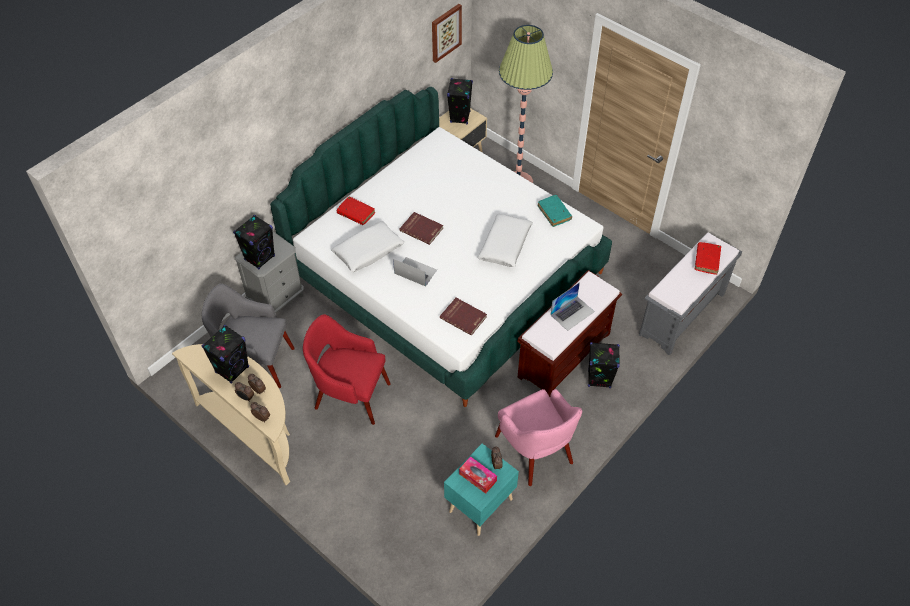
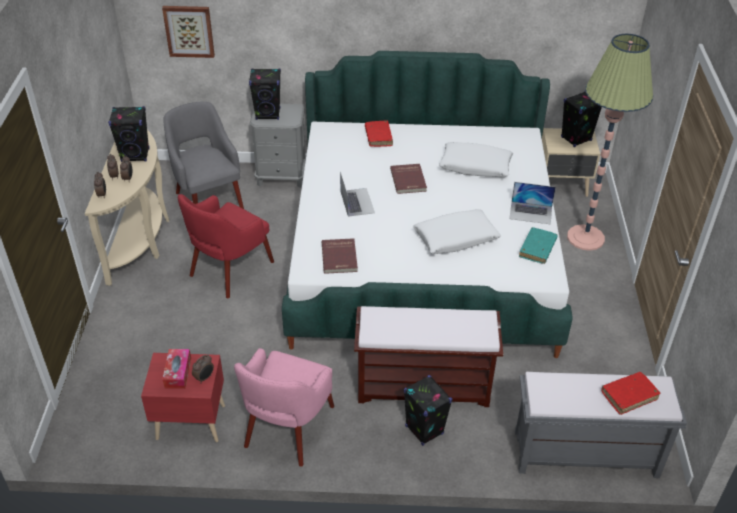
camera: 50 degrees right, 10 degrees down
red armchair [303,314,391,425] -> red armchair turned 120 degrees counterclockwise [178,194,274,299]
white pillow [331,221,405,272] -> white pillow moved to [439,142,513,177]
picture [432,4,462,63] -> picture moved to [162,6,215,58]
turquoise nightstand [444,443,519,536] -> red nightstand [141,353,225,442]
laptop [551,282,595,331] -> laptop moved to [509,182,556,225]

